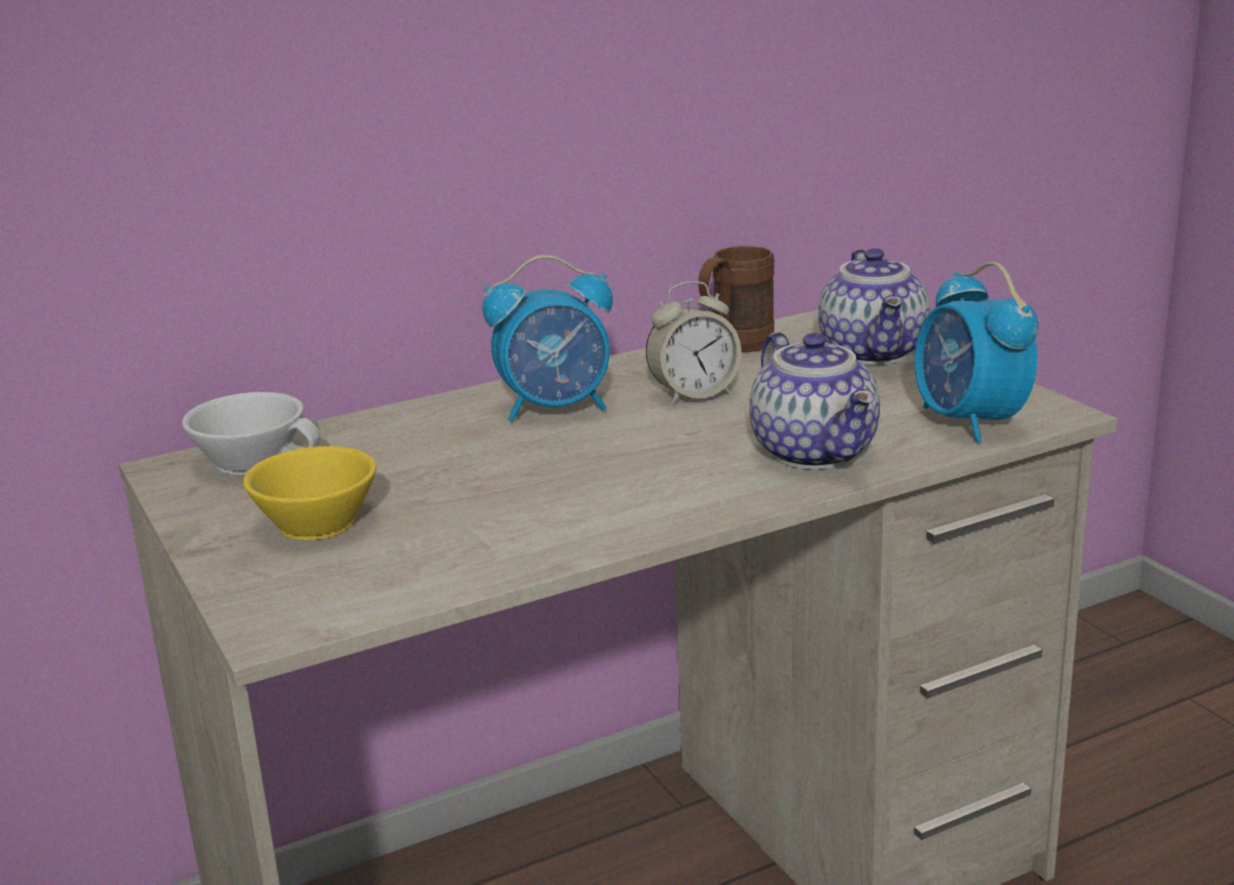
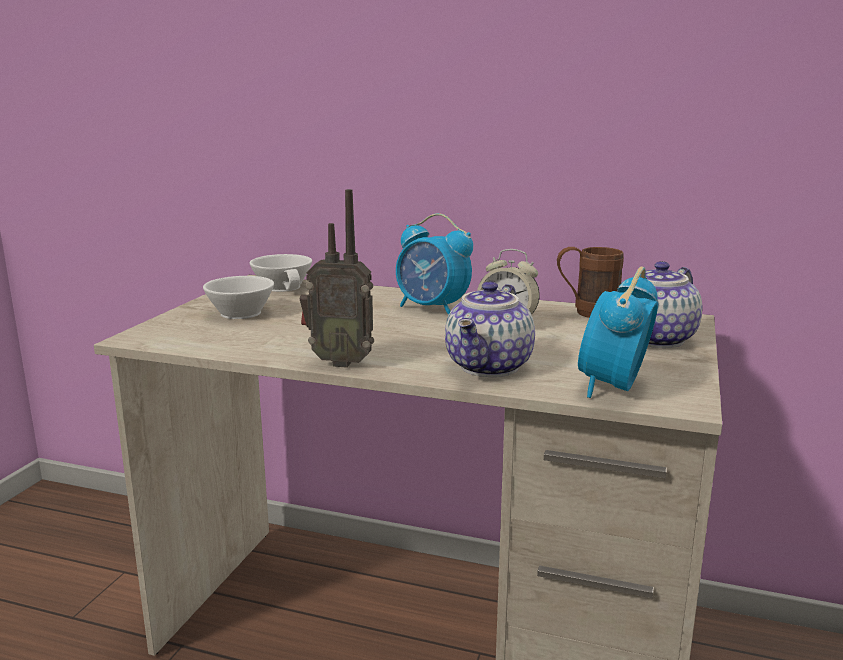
camera: 45 degrees right, 5 degrees down
yellow cup [243,446,376,540] -> white cup [203,276,274,319]
none -> radio [300,189,374,368]

